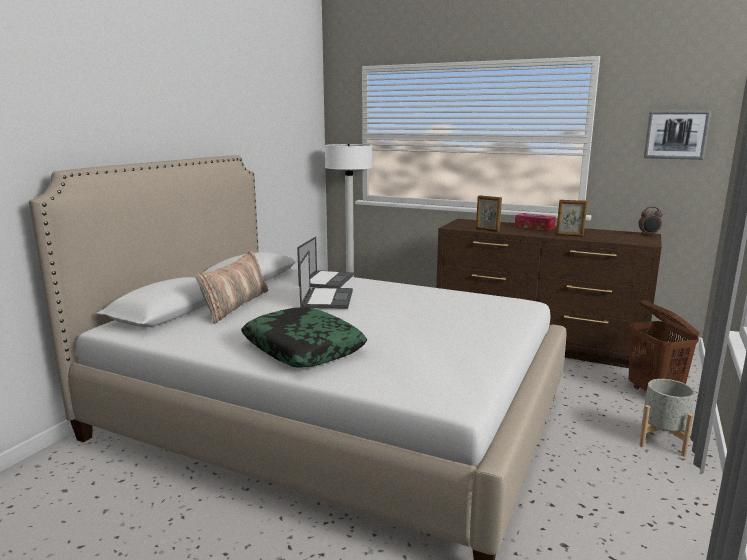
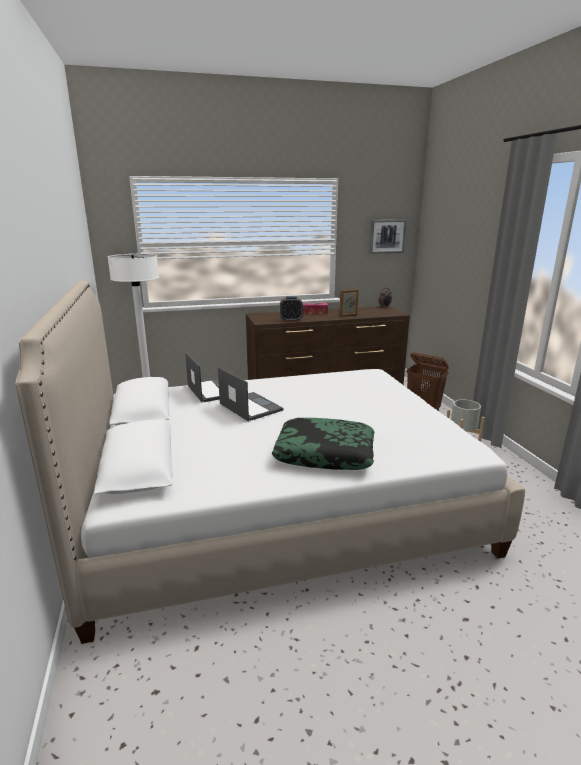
camera: 40 degrees left, 5 degrees up
pillow [195,250,268,324] -> none
picture frame [476,195,502,232] -> alarm clock [280,296,303,321]

